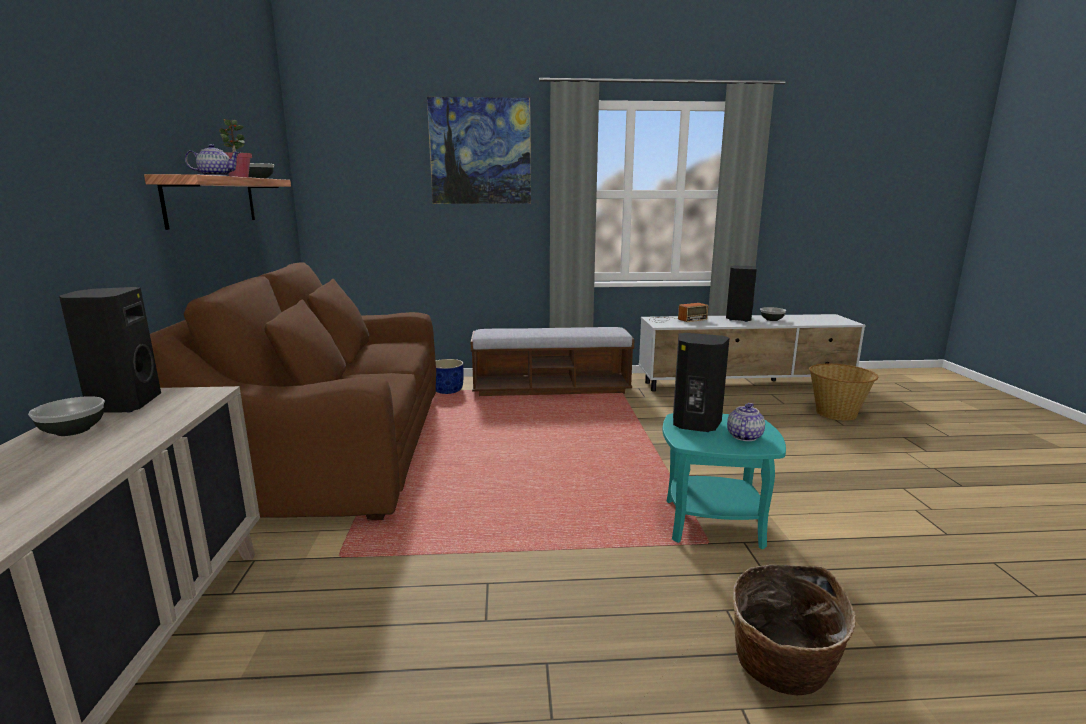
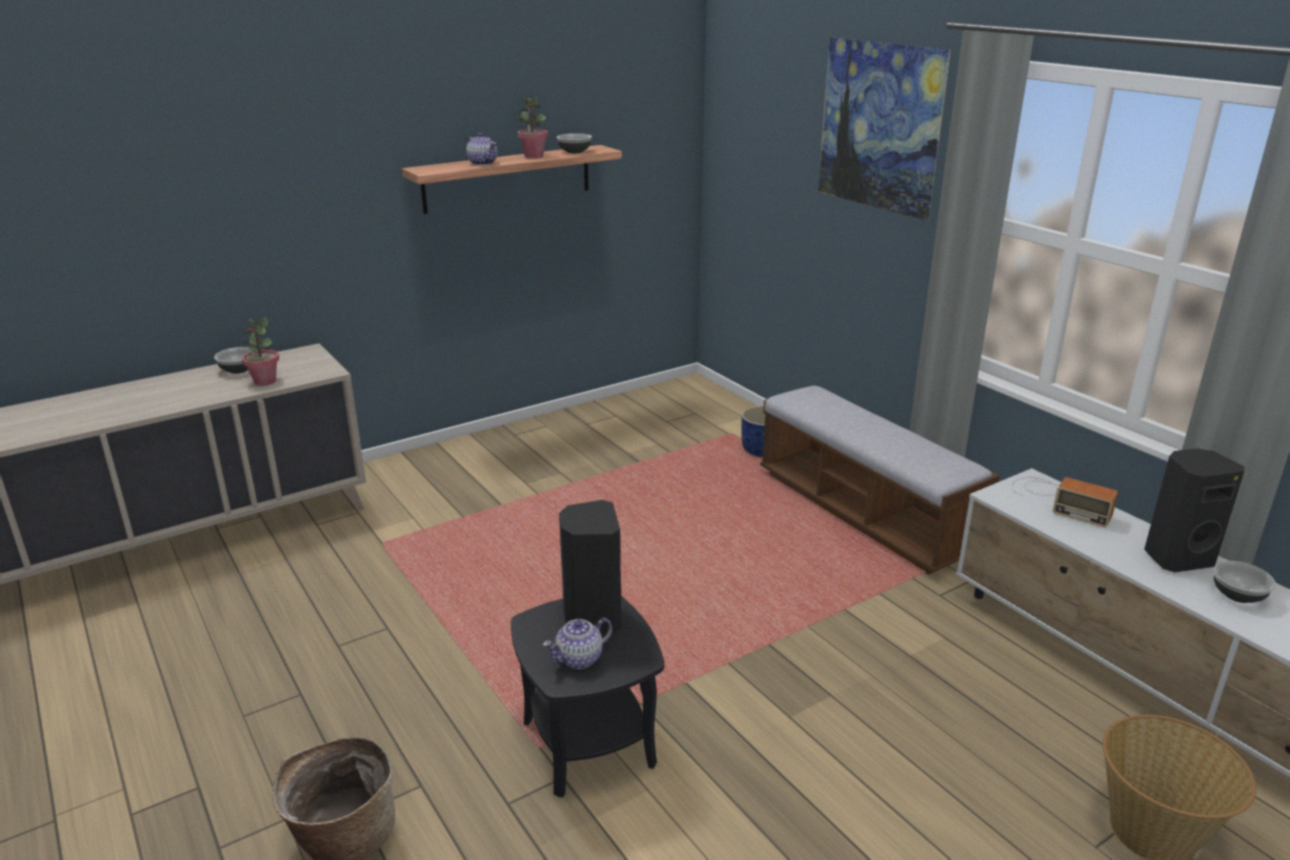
camera: 60 degrees right, 10 degrees up
black speaker [59,287,161,413] -> none
brown sofa [150,263,436,520] -> none
turquoise side table [662,413,786,549] -> black side table [511,596,664,798]
teapot [727,403,765,441] -> teapot turned 150 degrees clockwise [543,618,613,669]
none -> potted plant [242,317,279,386]

